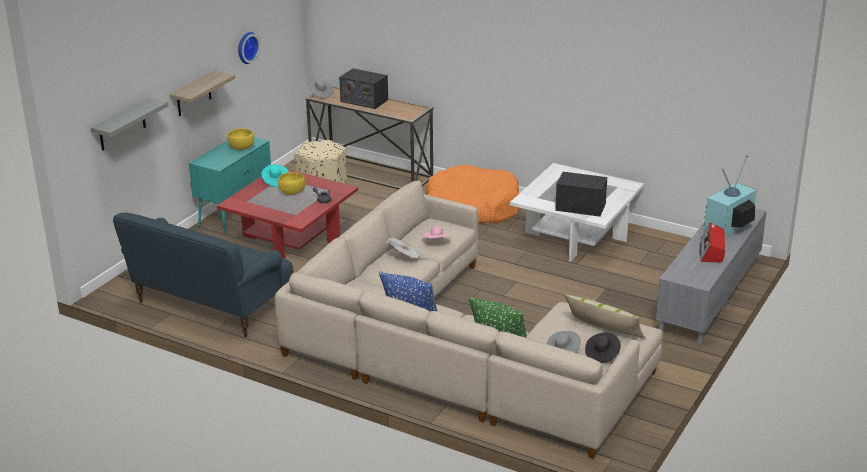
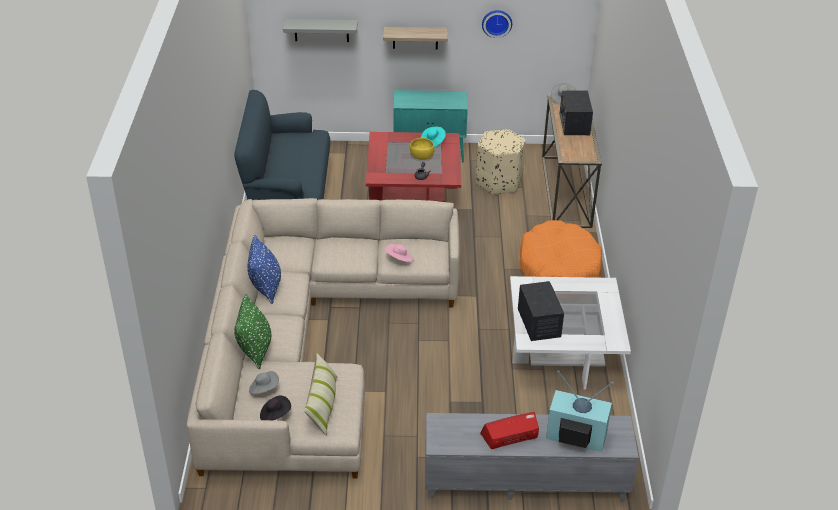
camera: 60 degrees right, 10 degrees up
yellow bowl [227,128,254,150] -> none
newspaper [386,238,427,259] -> none

